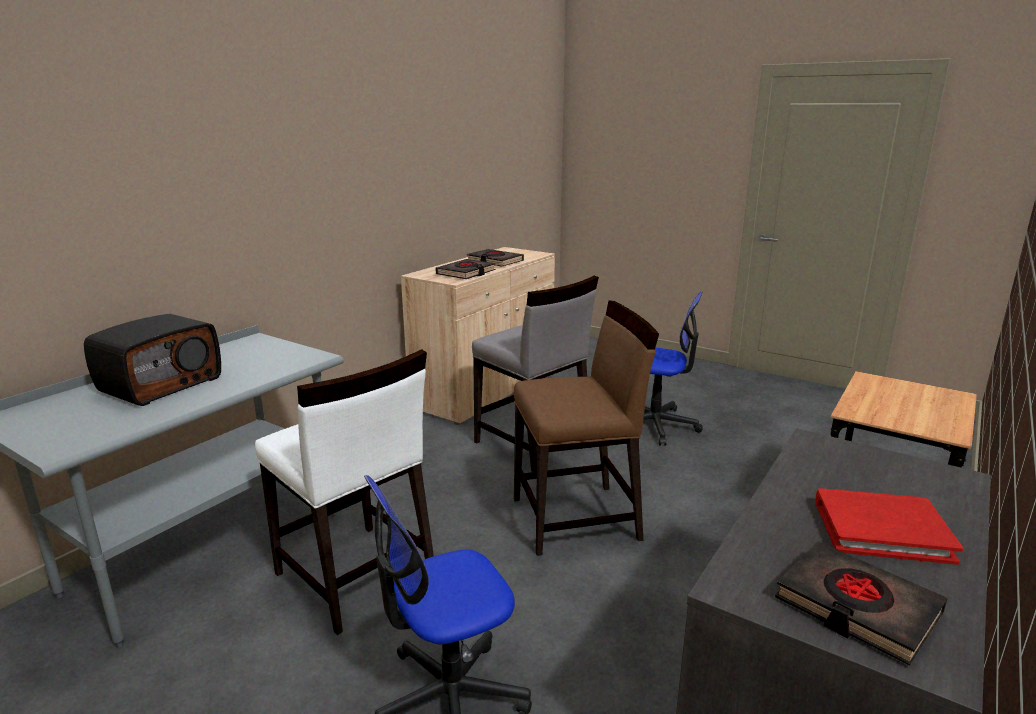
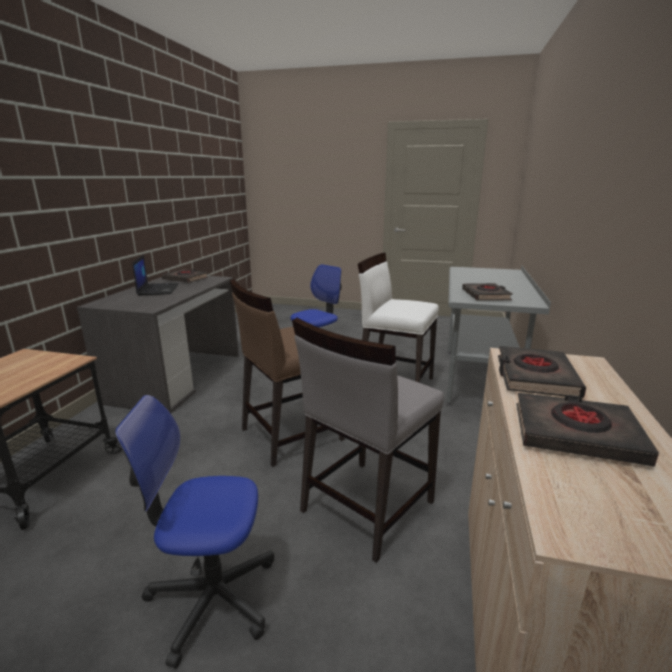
camera: 160 degrees right, 0 degrees up
radio [84,314,221,406] -> none
grey chair [472,275,599,472] -> grey chair turned 75 degrees counterclockwise [292,318,444,563]
red book [816,488,963,565] -> laptop [132,255,179,296]
none -> black book [462,283,513,301]

